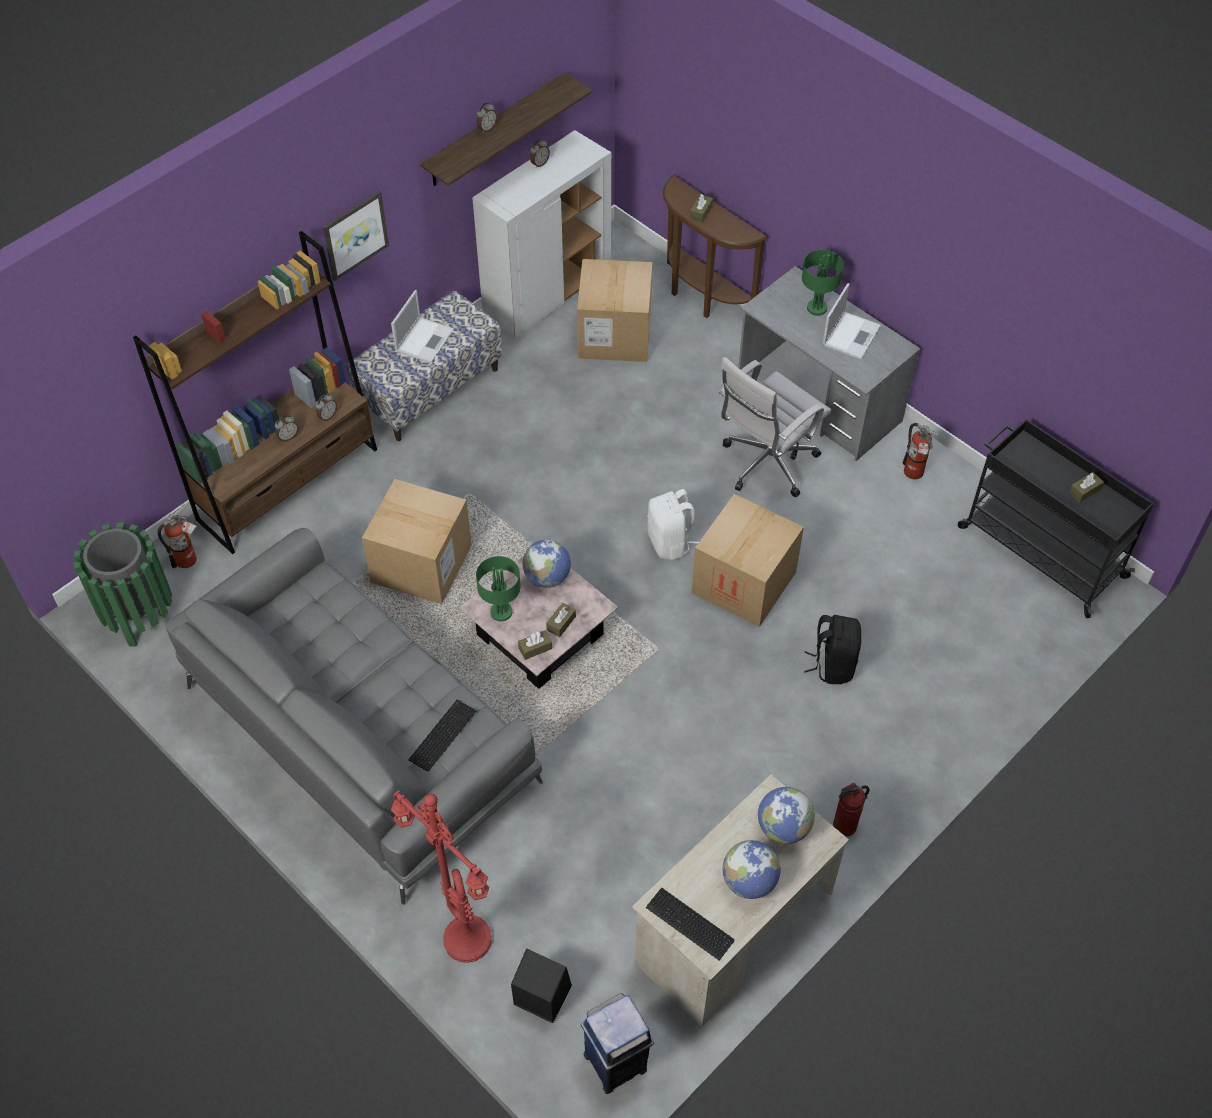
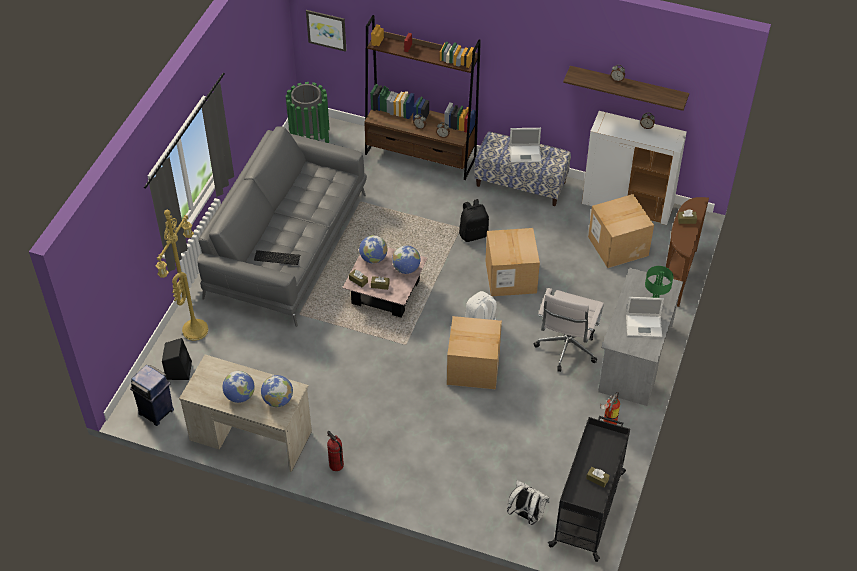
camera: 65 degrees right, 5 degrees down
fire extinguisher [158,504,197,568] -> none
picture [323,191,389,281] -> picture moved to [306,10,346,52]
cardboard box [362,479,472,604] -> cardboard box moved to [485,228,540,296]
red floor lamp [391,791,492,963] -> yellow floor lamp [156,210,208,341]
green table lamp [476,556,521,621] -> globe [359,235,387,264]
keyboard [646,888,735,960] -> none
white office chair [719,357,831,497] -> white office chair turned 90 degrees counterclockwise [534,288,604,372]
black backpack [804,615,861,684] -> black backpack moved to [459,199,489,242]
none -> white backpack [507,480,549,525]

